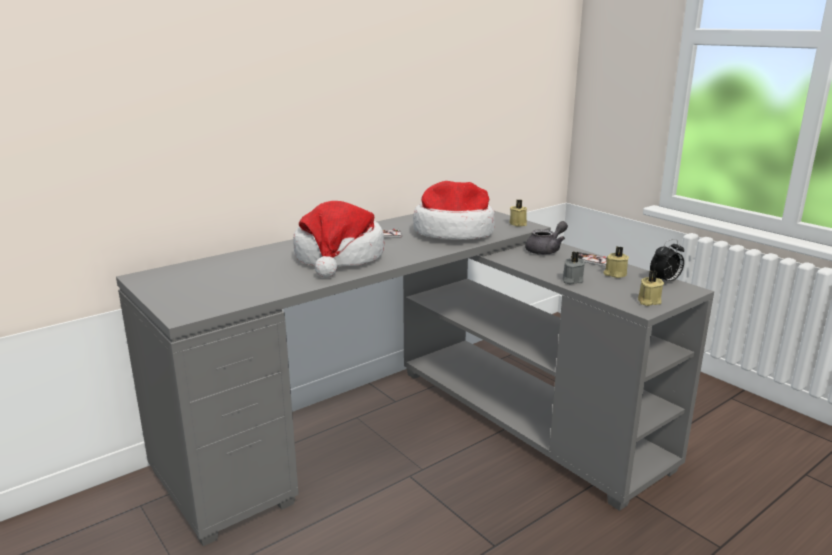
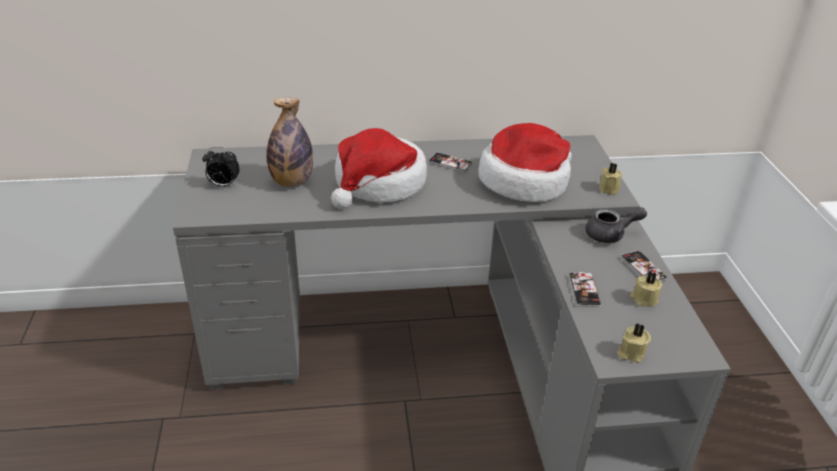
camera: 30 degrees right, 15 degrees up
grey candle [563,252,585,284] -> phone [569,272,601,307]
alarm clock [650,239,684,281] -> alarm clock moved to [202,147,240,187]
none -> bottle [267,98,313,187]

